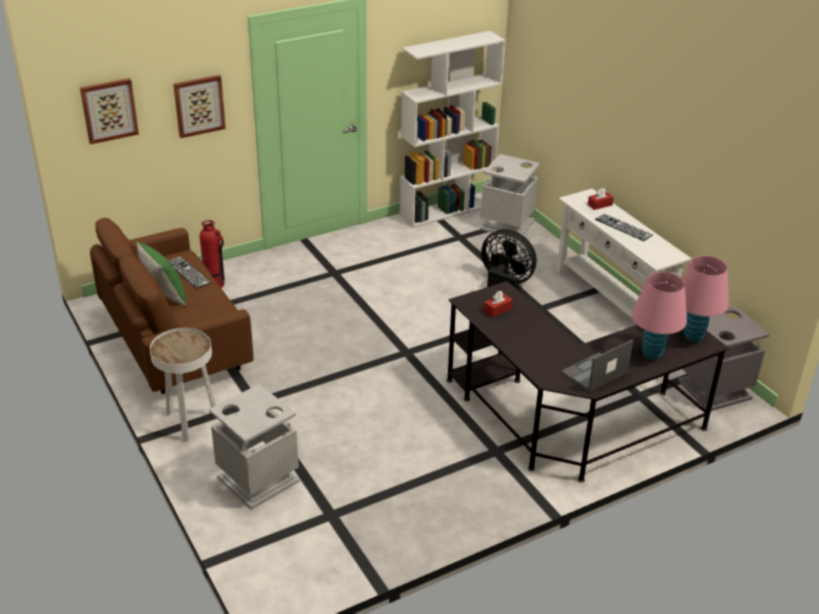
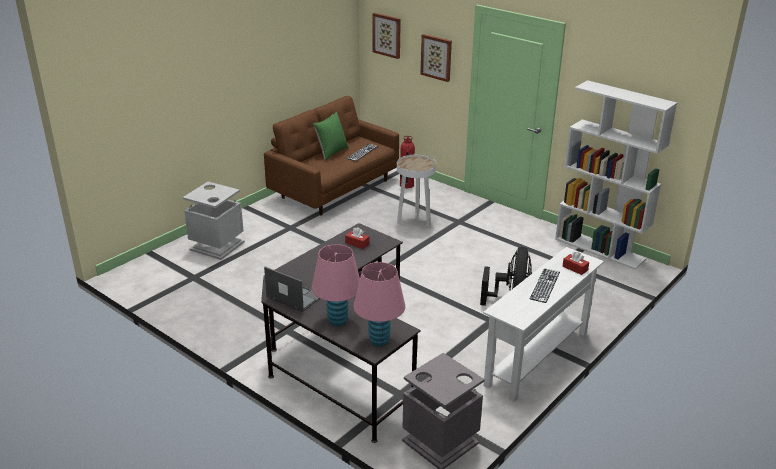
camera: 70 degrees right, 5 degrees down
white side table [150,328,216,441] -> white side table moved to [397,155,436,227]
grey trash can [480,154,540,238] -> none

